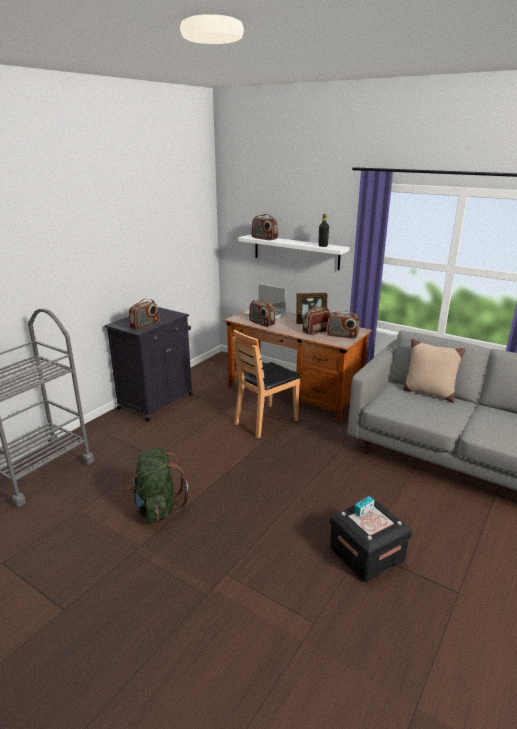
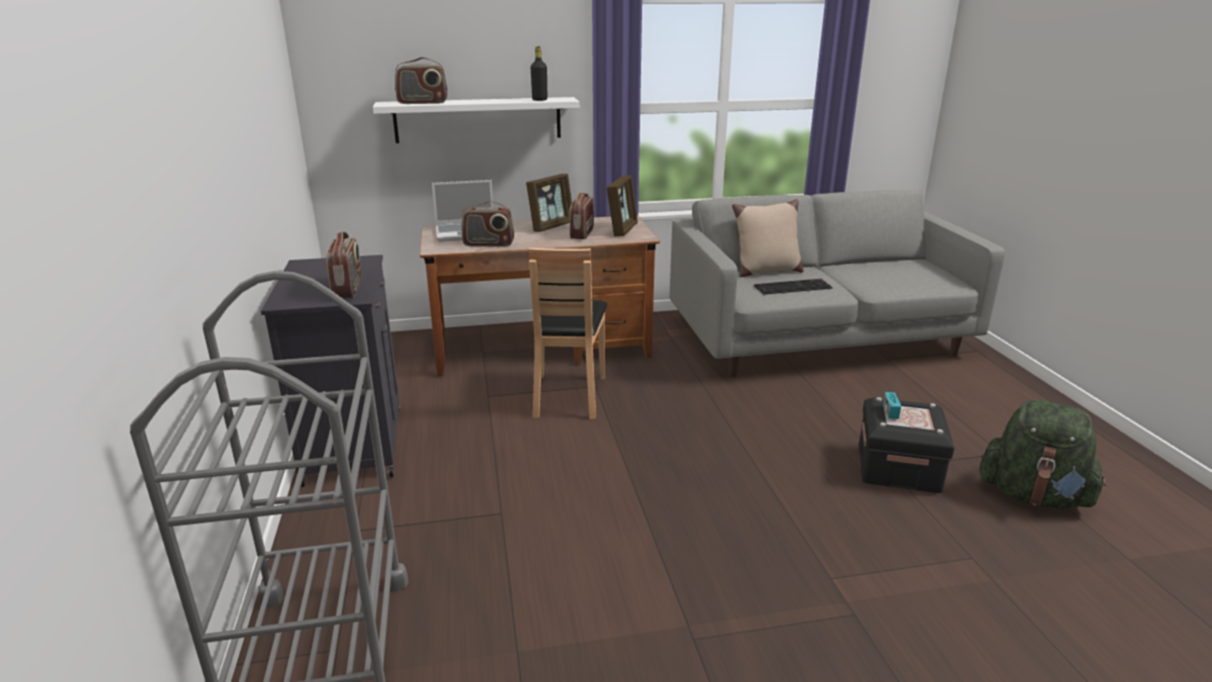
camera: 45 degrees left, 0 degrees up
green backpack [127,448,188,523] -> green backpack moved to [979,399,1106,509]
radio [327,311,359,339] -> picture frame [606,175,638,236]
none -> keyboard [754,279,833,295]

